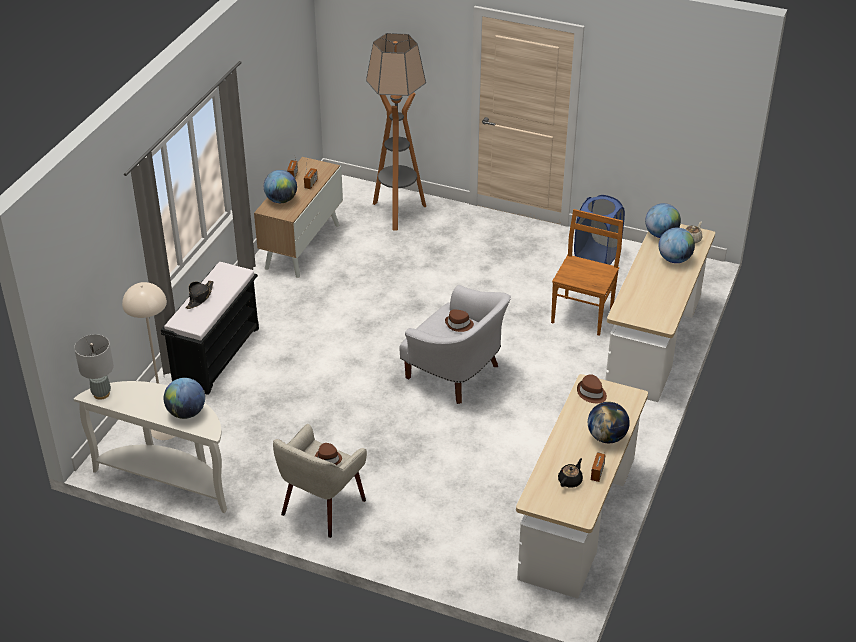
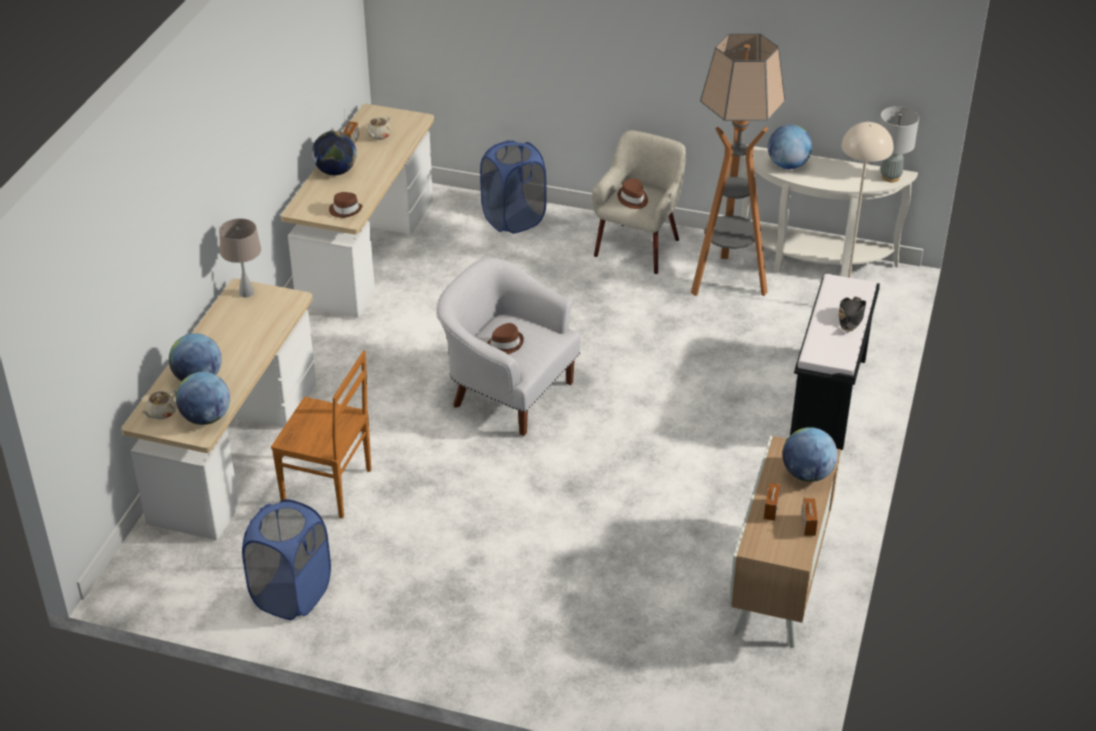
camera: 175 degrees right, 0 degrees up
floor lamp [366,33,426,231] -> floor lamp moved to [691,33,785,296]
brown chair [551,209,623,336] -> brown chair turned 90 degrees counterclockwise [271,350,371,519]
black teapot [558,458,583,488] -> beige teapot [366,116,391,140]
none -> beige table lamp [219,218,261,297]
none -> blue laundry basket [480,140,546,234]

